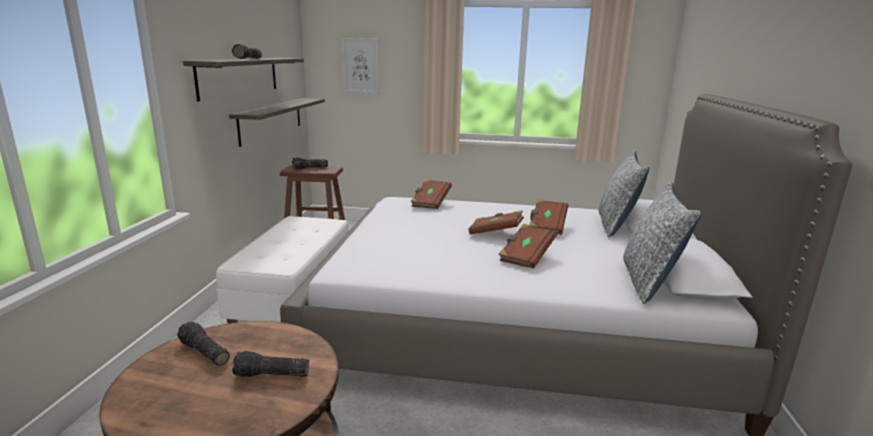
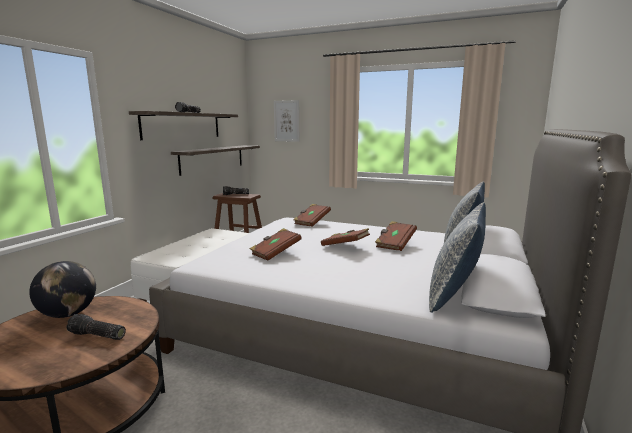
camera: 15 degrees right, 5 degrees down
flashlight [177,321,230,366] -> globe [29,261,96,318]
brown book [499,224,557,269] -> brown book moved to [250,228,302,261]

